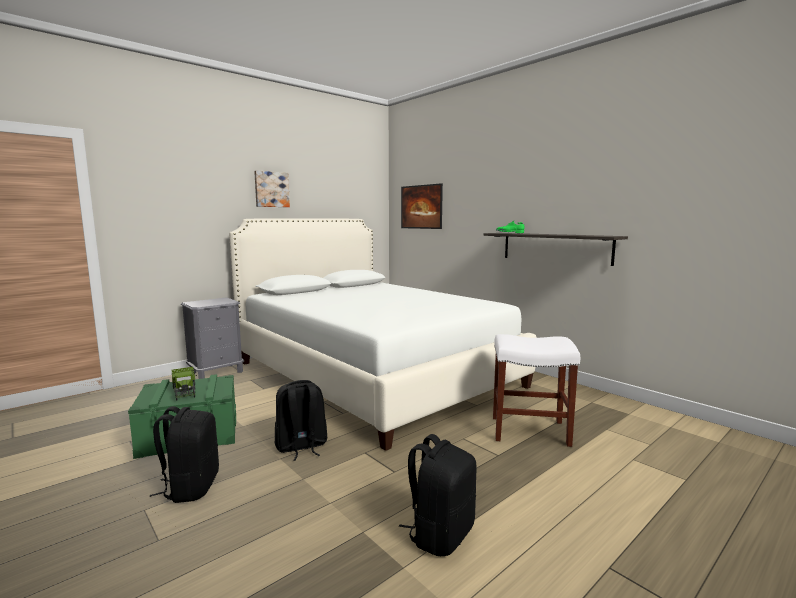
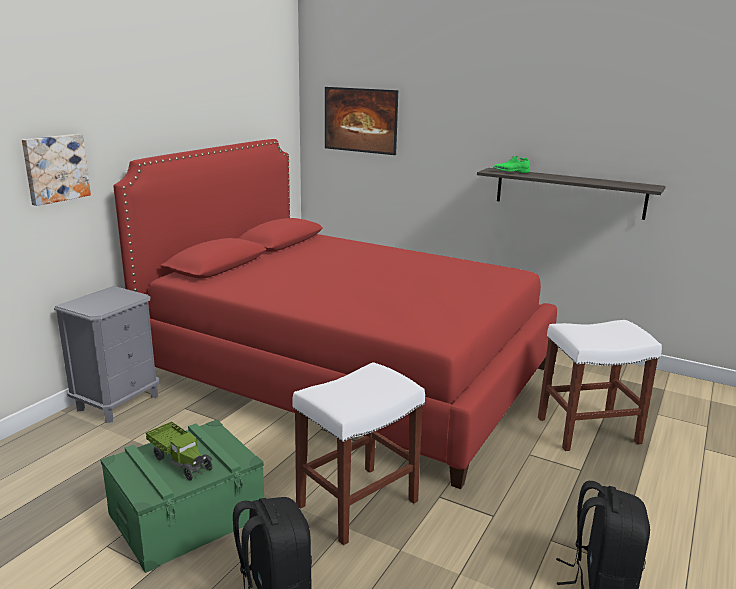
camera: 20 degrees left, 10 degrees up
white bed [229,218,537,451] -> red bed [113,139,557,489]
picture [254,170,290,207] -> picture moved to [22,134,91,206]
black backpack [275,380,327,461] -> white stool [292,362,425,545]

